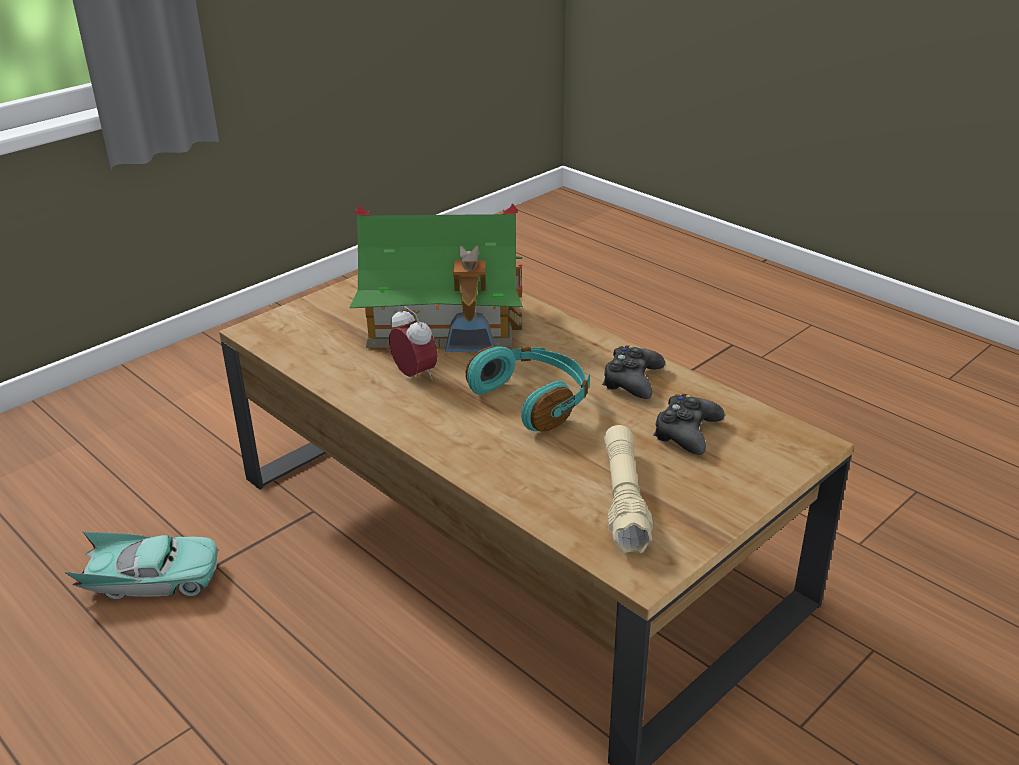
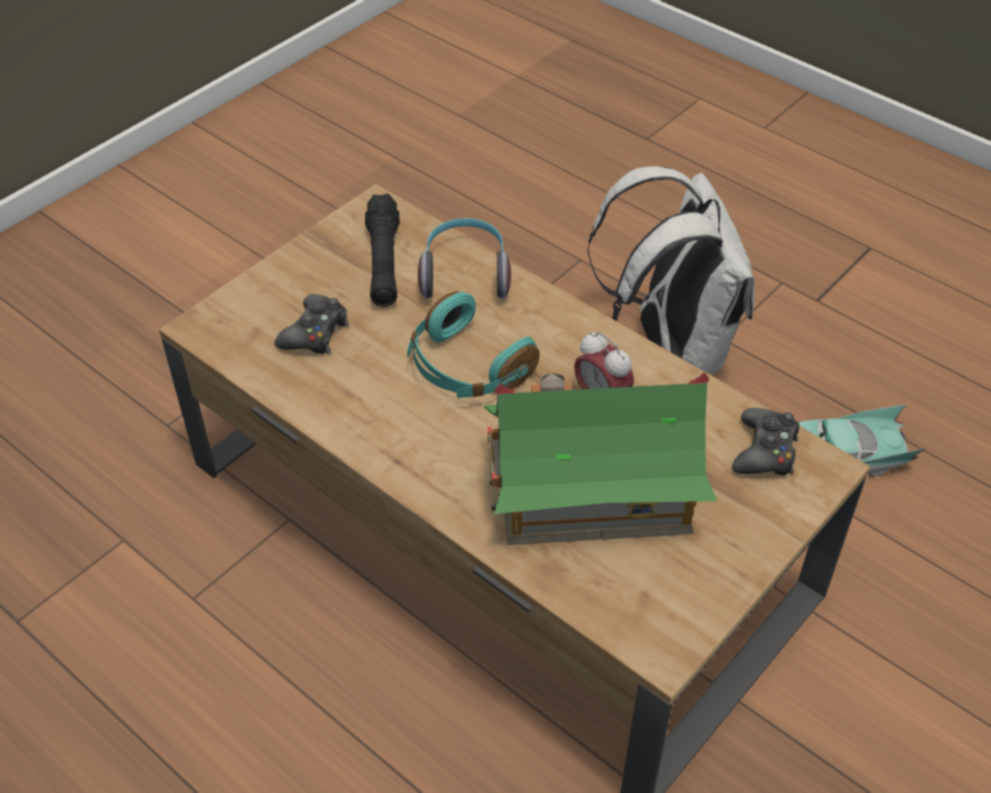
camera: 175 degrees right, 15 degrees up
black game controller [602,345,665,399] -> black game controller moved to [732,408,799,475]
beige flashlight [604,425,653,554] -> black flashlight [365,194,400,307]
none -> headphones [418,218,511,298]
none -> white backpack [587,166,755,373]

